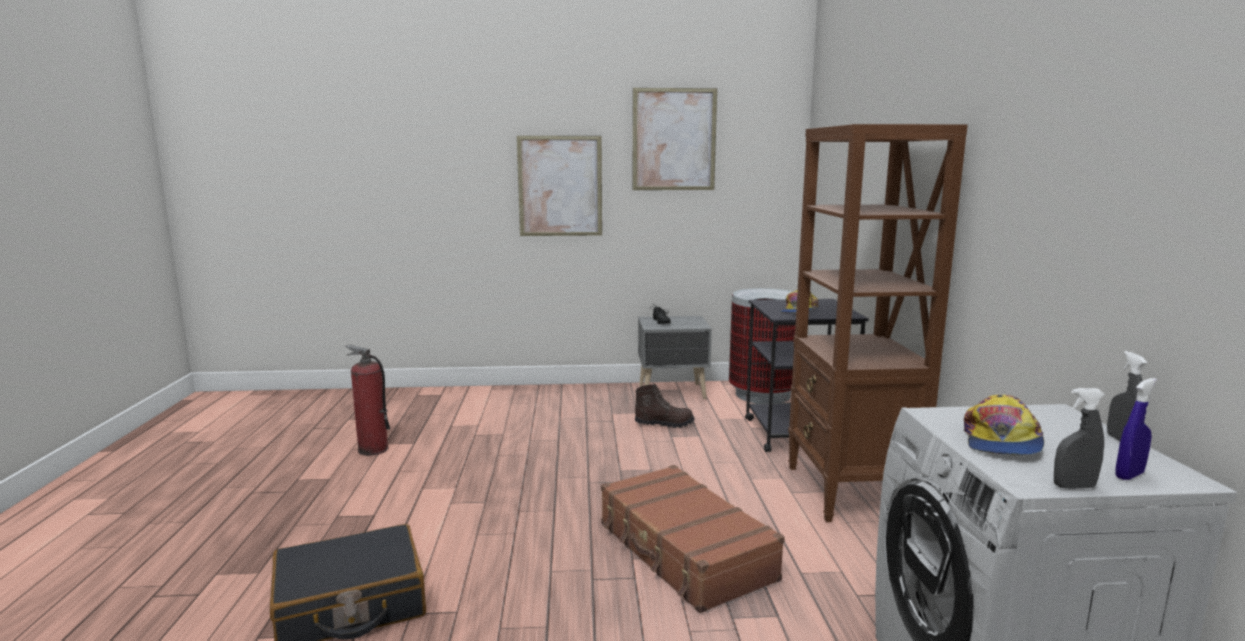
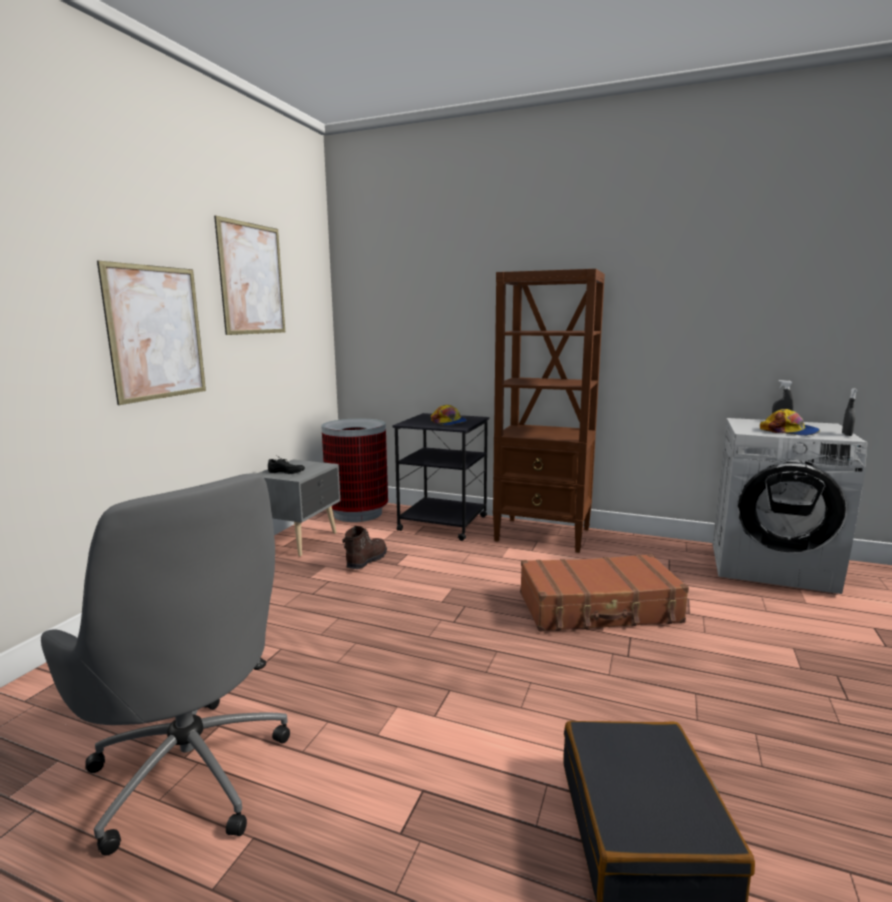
camera: 65 degrees left, 0 degrees up
fire extinguisher [345,344,390,456] -> grey office chair [41,473,290,855]
blue spray bottle [1115,378,1157,480] -> none

